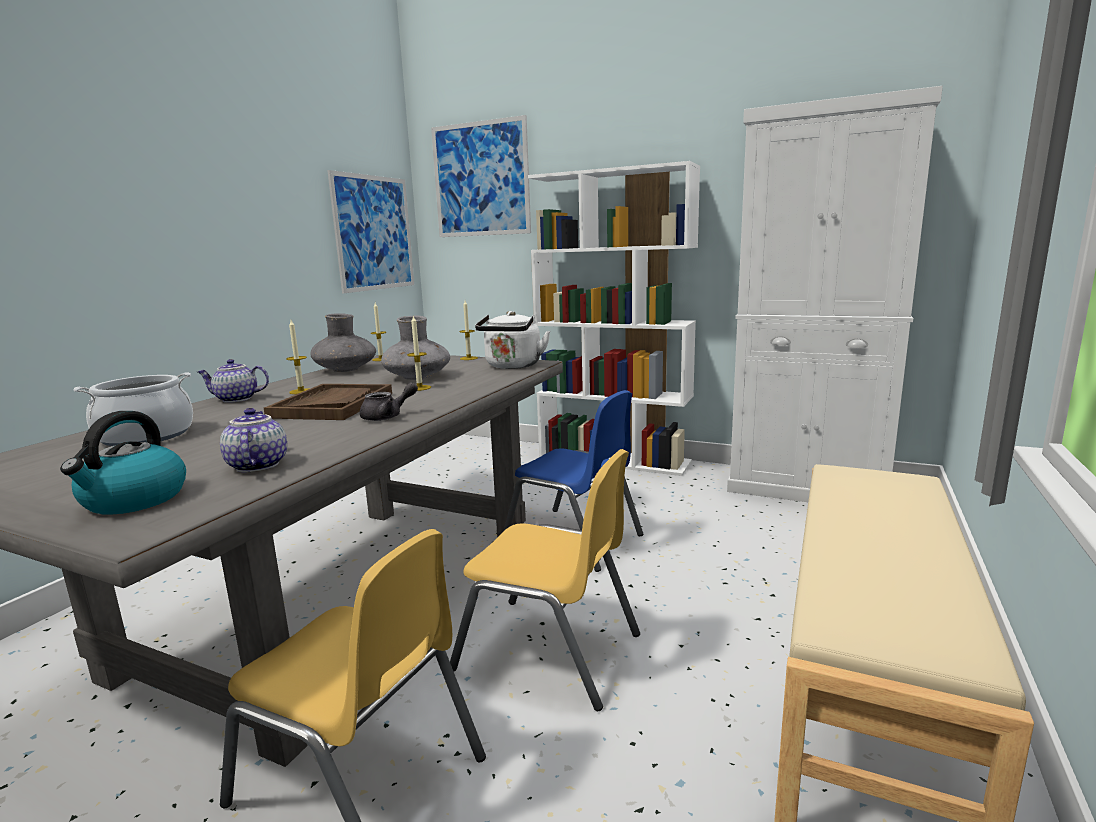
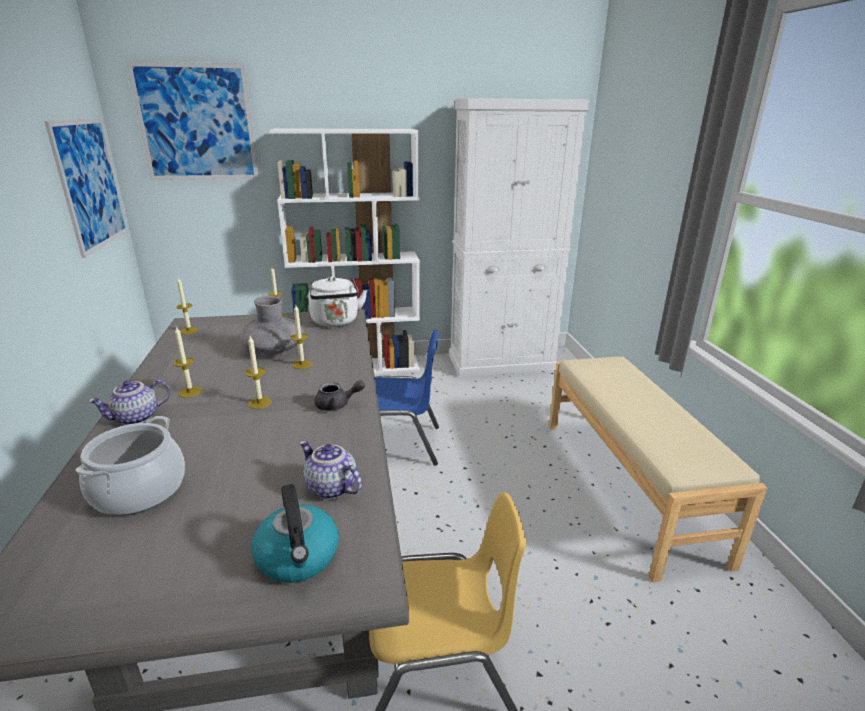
camera: 35 degrees left, 10 degrees up
brown tray [264,384,392,420] -> candle [245,336,272,409]
grey vase [310,313,376,372] -> none
grey teapot [360,382,418,421] -> grey teapot turned 60 degrees clockwise [314,380,365,411]
yellow chair [450,449,640,711] -> none

